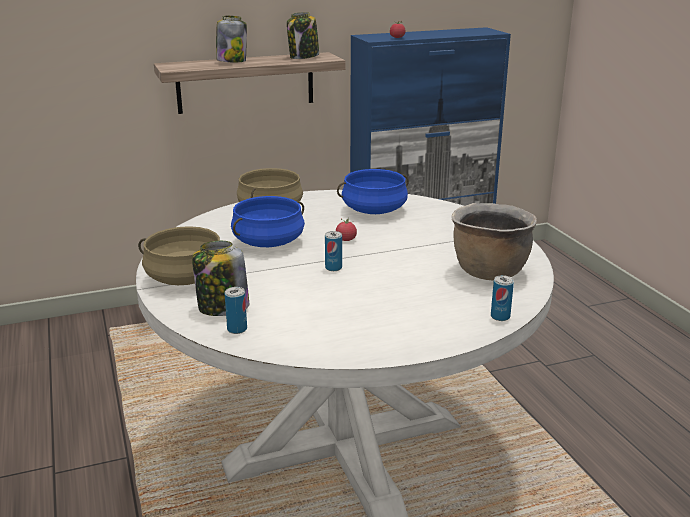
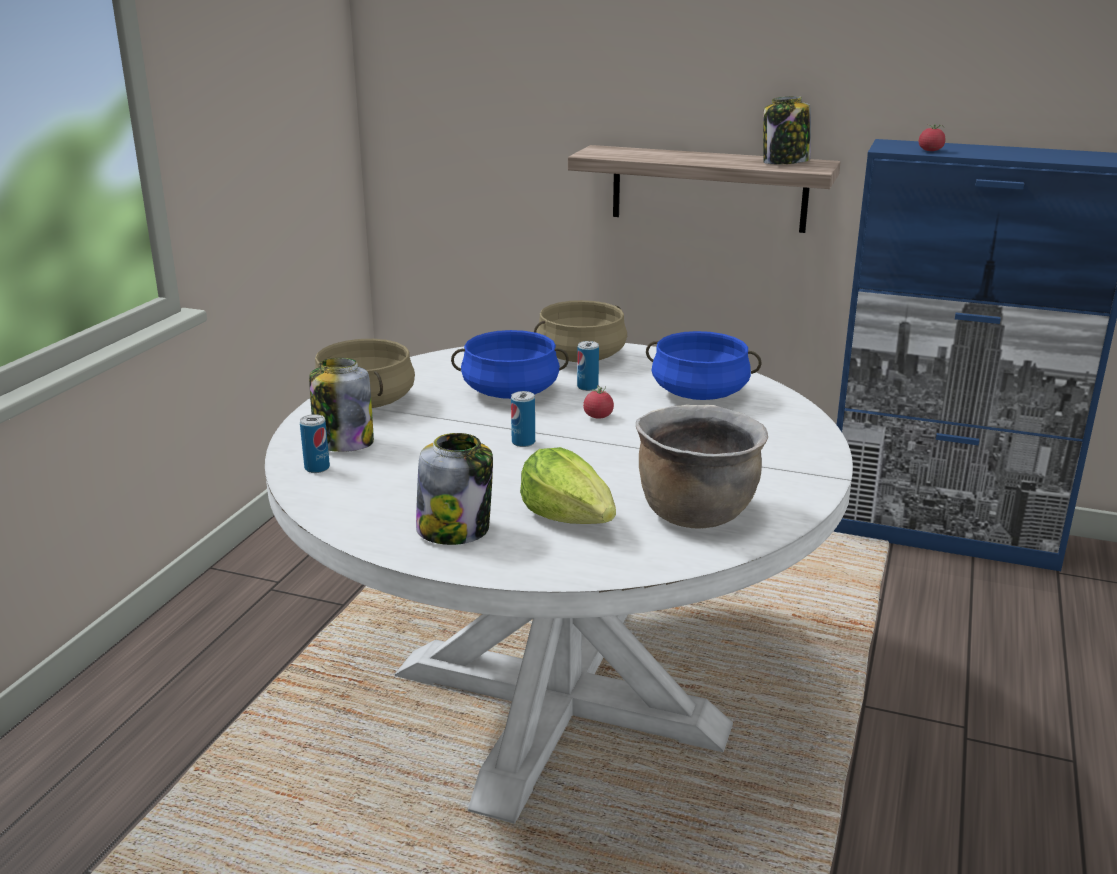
camera: 40 degrees right, 0 degrees up
jar [216,16,247,62] -> jar moved to [416,433,493,545]
can [491,275,514,321] -> can moved to [577,341,599,391]
none -> lettuce [520,447,616,524]

